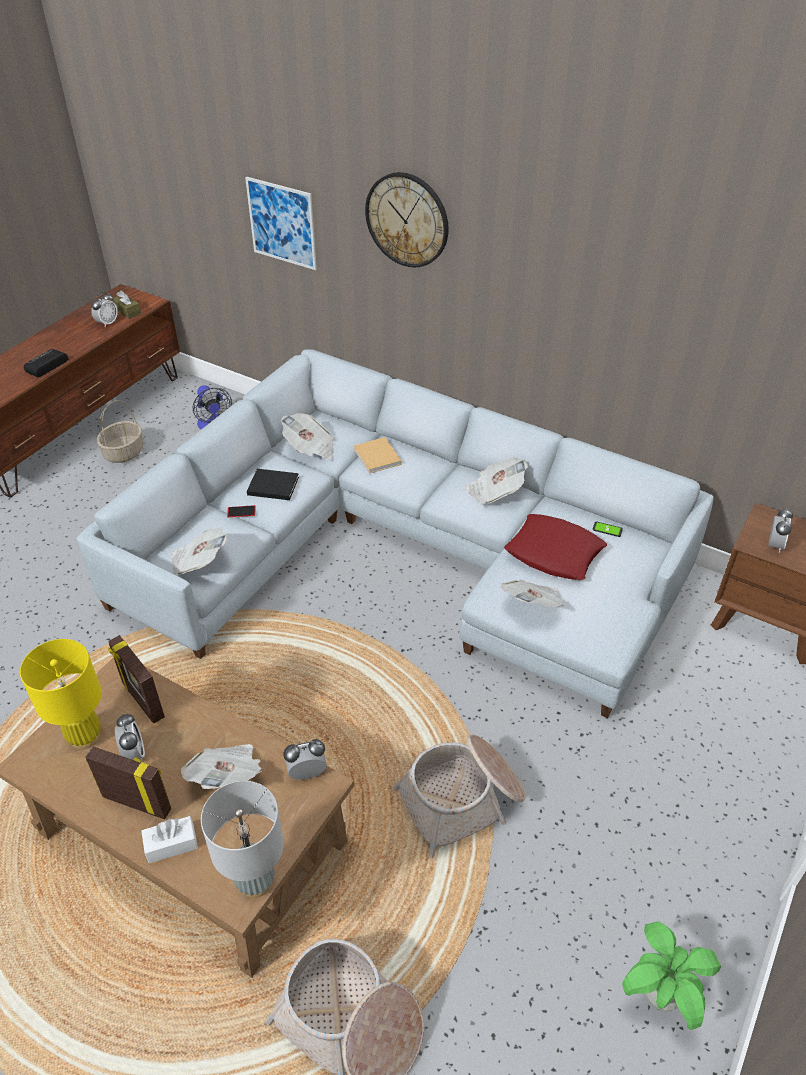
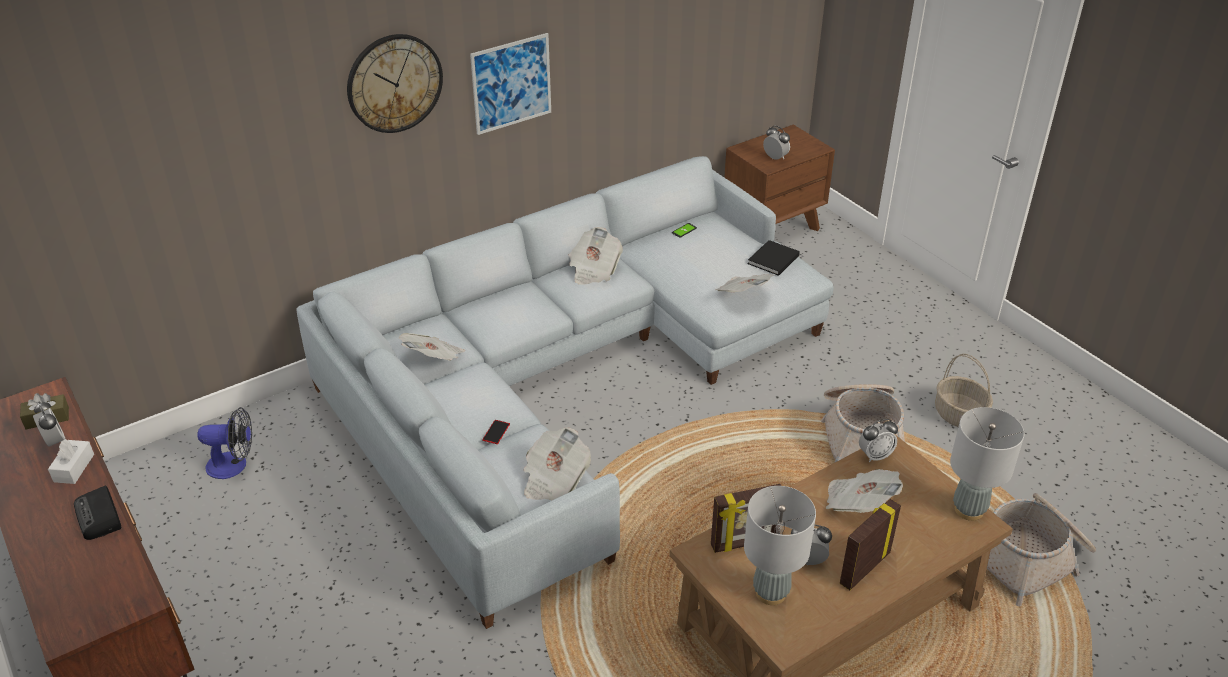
camera: 65 degrees left, 5 degrees down
yellow table lamp [20,639,102,749] -> grey table lamp [744,486,816,605]
basket [97,400,144,463] -> basket moved to [935,354,993,427]
white tissue box [141,816,198,863] -> white tissue box moved to [48,439,94,484]
picture [245,177,317,270] -> picture moved to [470,33,551,135]
black book [247,469,299,500] -> black book moved to [748,240,800,276]
alarm clock [283,739,327,780] -> alarm clock turned 120 degrees counterclockwise [859,419,898,462]
beige book [354,437,402,474] -> none
red pillow [504,514,607,580] -> none
potted plant [622,922,721,1030] -> none

